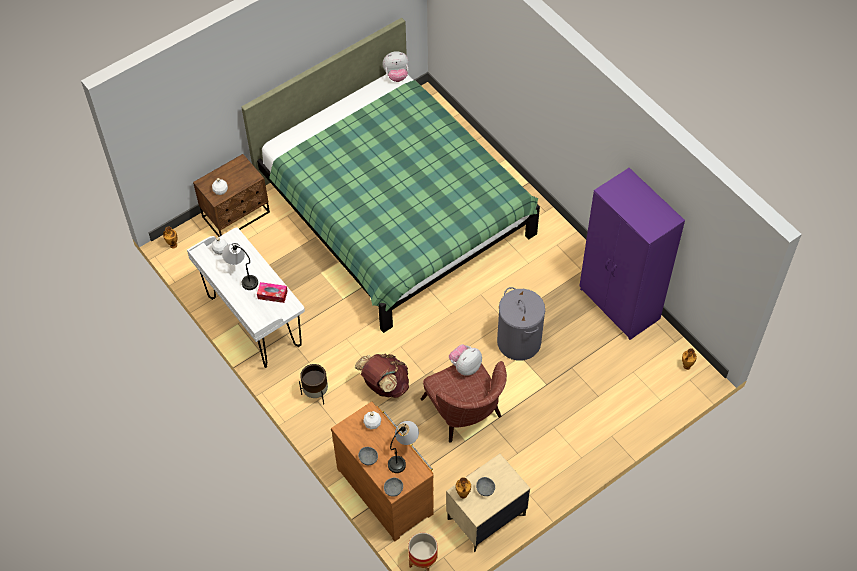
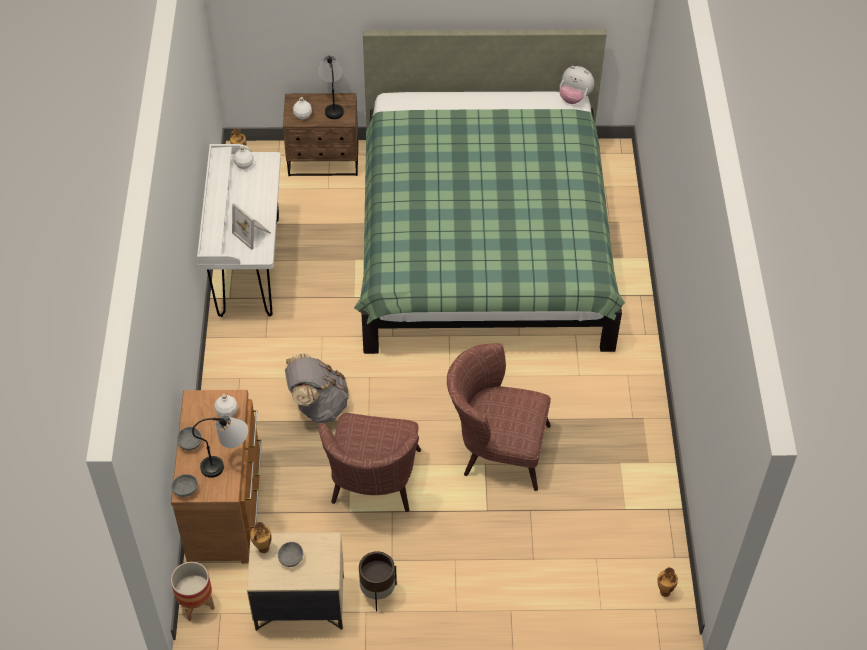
camera: 35 degrees right, 5 degrees down
table lamp [222,243,258,290] -> table lamp moved to [317,55,344,119]
tissue box [257,282,287,303] -> picture frame [232,203,271,250]
brown planter [299,364,328,405] -> brown planter moved to [359,551,397,612]
brown backpack [355,354,409,398] -> grey backpack [285,353,349,423]
plush toy [449,344,482,376] -> none
grey laundry basket [497,287,545,361] -> brown armchair [447,343,551,491]
purple wardrobe [579,168,685,340] -> none

